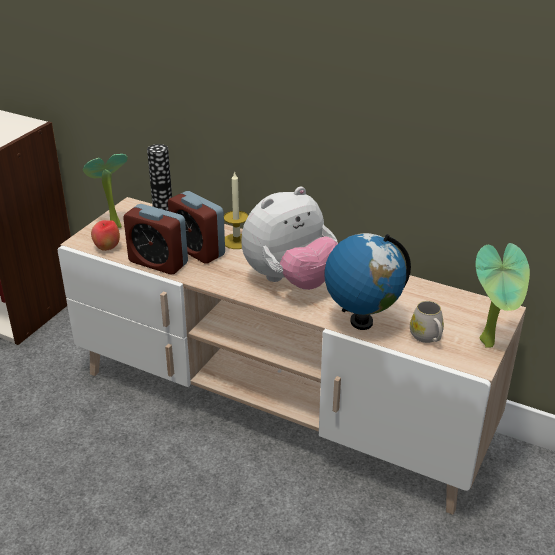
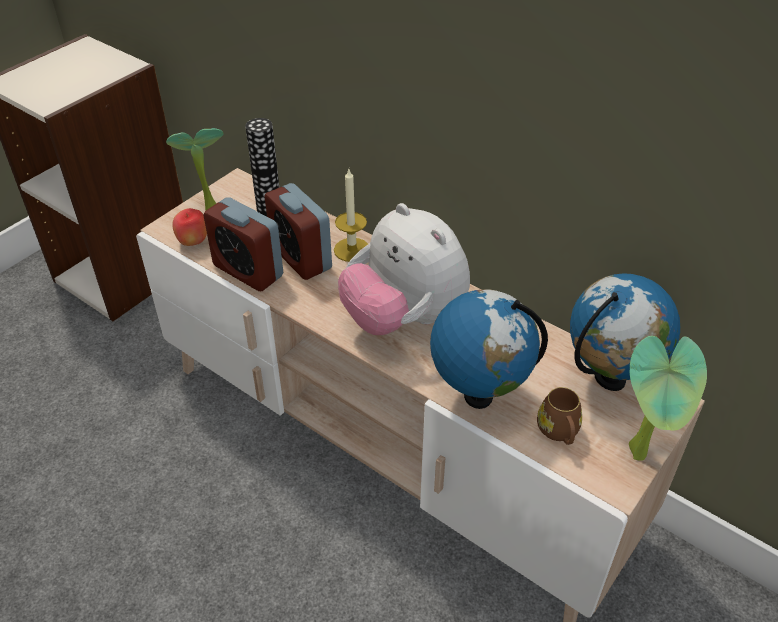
camera: 10 degrees right, 10 degrees up
plush toy [241,187,338,290] -> plush toy turned 75 degrees clockwise [338,203,470,335]
white mug [410,301,444,343] -> brown mug [537,387,582,445]
none -> globe [570,273,680,391]

